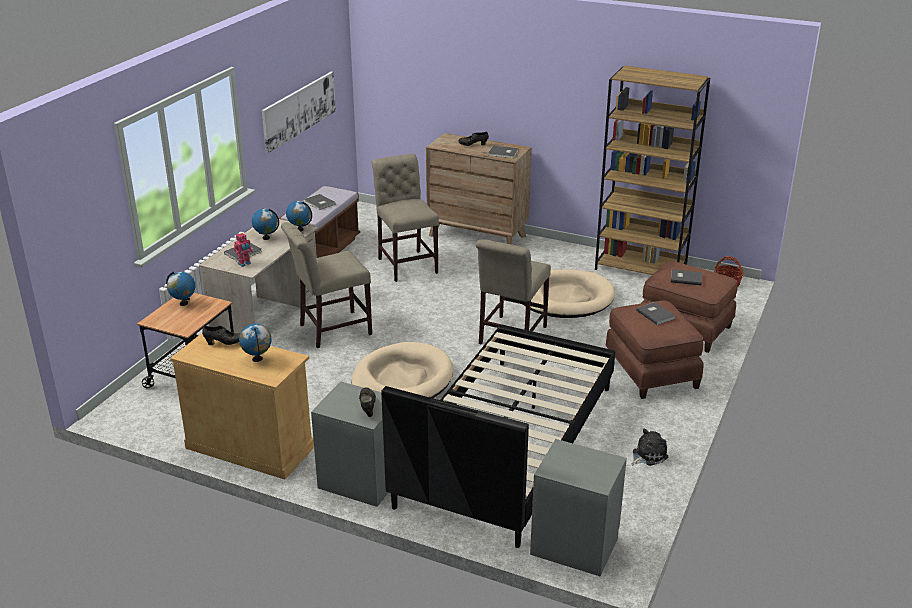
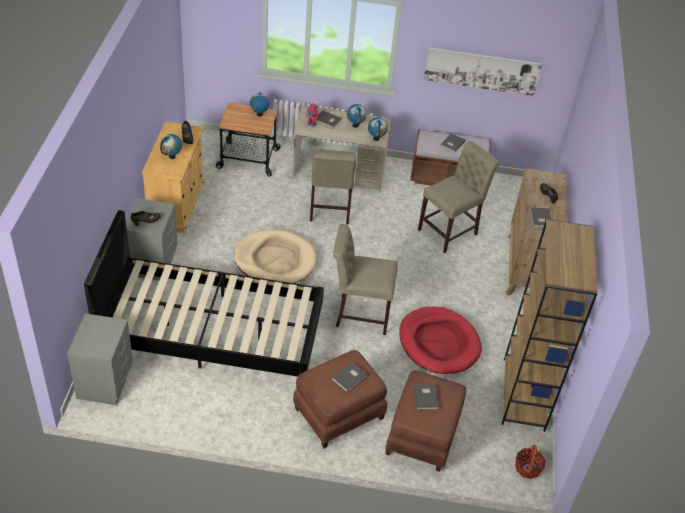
camera: 70 degrees right, 15 degrees up
beige chair [281,222,372,348] -> beige chair turned 135 degrees counterclockwise [310,149,356,224]
beige dog bed [524,269,615,318] -> red dog bed [399,307,482,374]
plush toy [632,428,668,466] -> none

